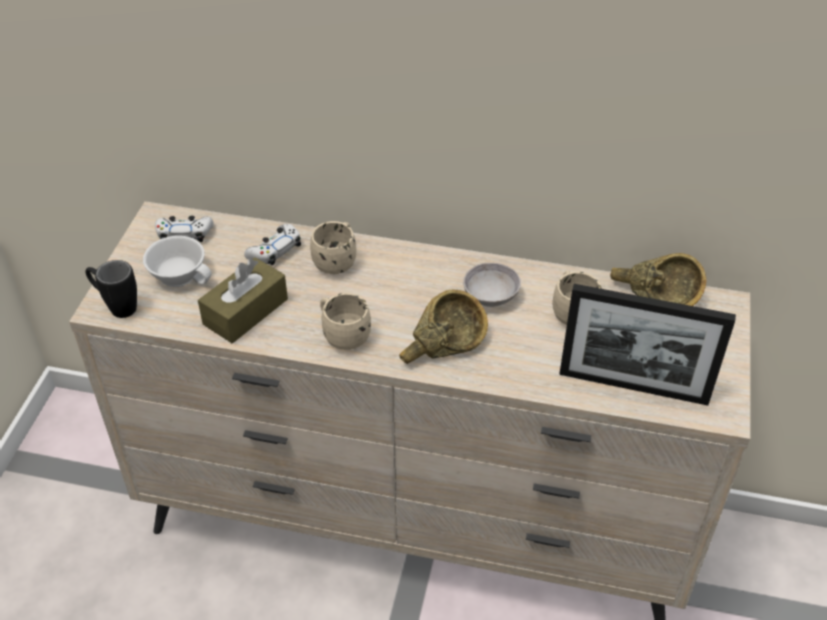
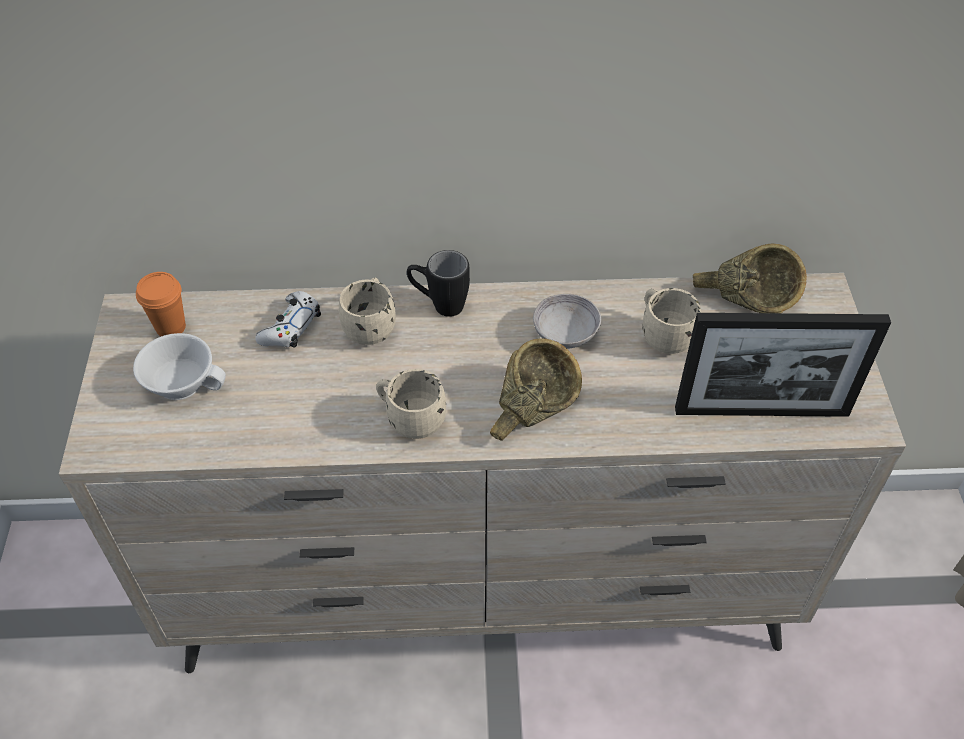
camera: 15 degrees left, 5 degrees up
black mug [85,260,137,318] -> black mug moved to [407,250,470,317]
white game controller [155,216,214,242] -> orange cup [136,272,186,336]
brown tissue box [198,257,288,343] -> none

